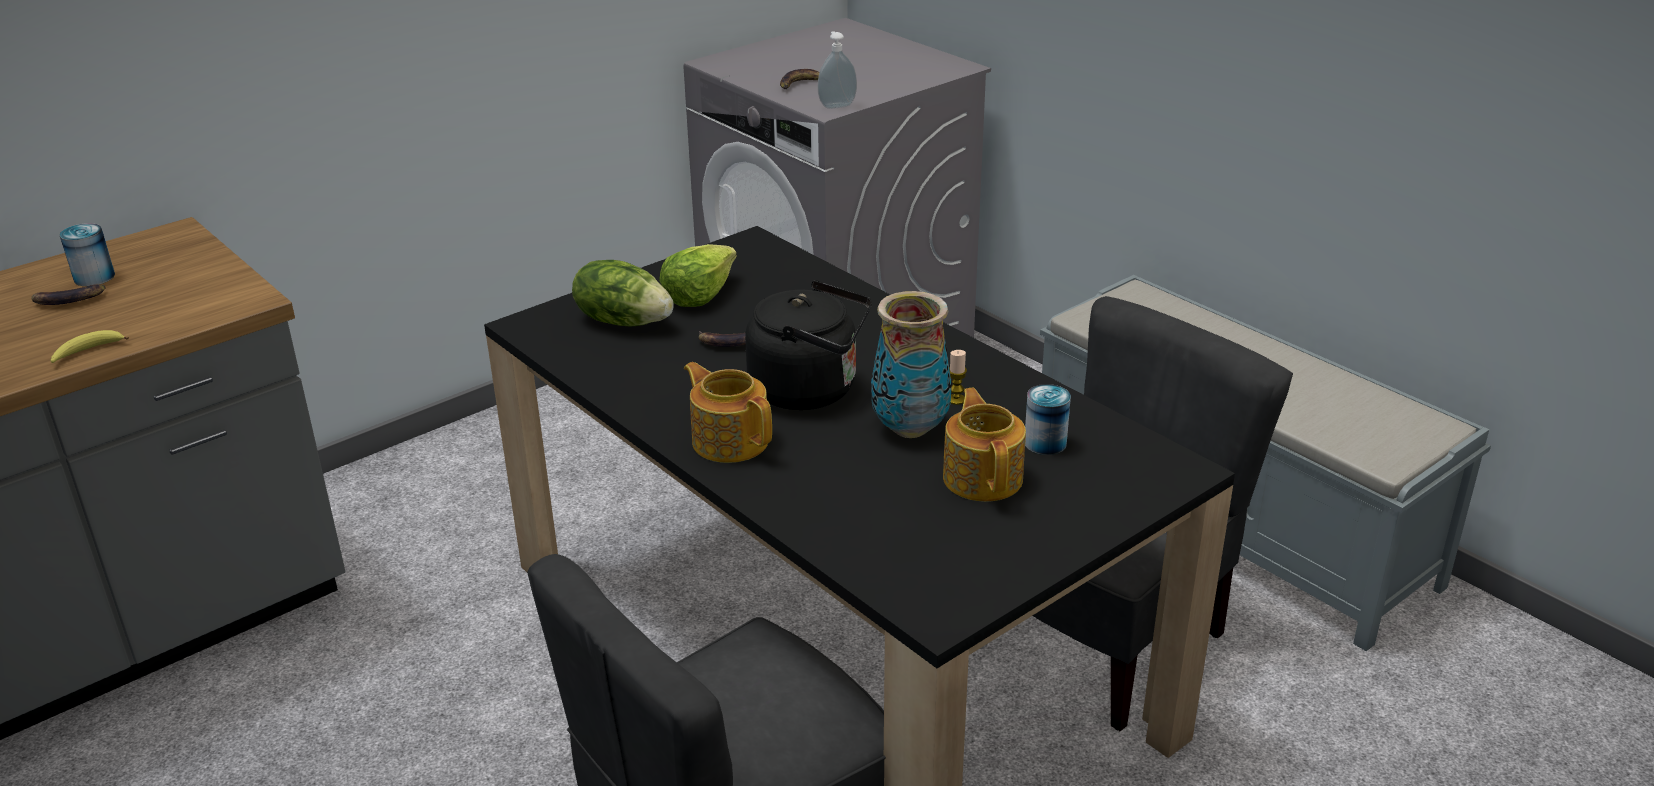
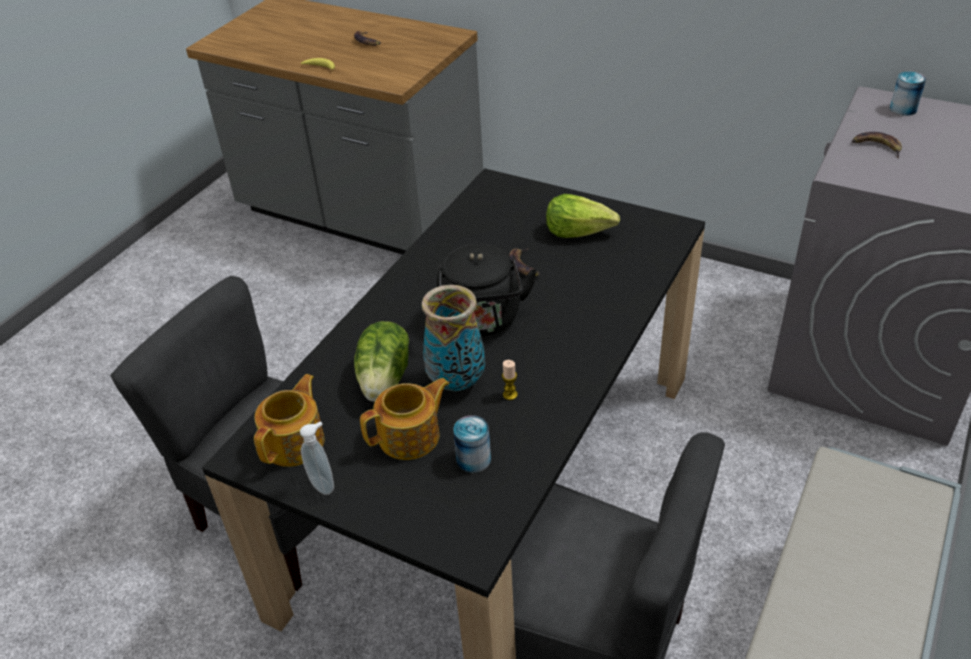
camera: 70 degrees right, 10 degrees up
can [60,223,115,286] -> can moved to [890,72,926,116]
lettuce [572,260,674,327] -> lettuce moved to [354,321,409,402]
teapot [684,362,772,463] -> teapot moved to [254,374,324,467]
soap dispenser [818,31,857,109] -> soap dispenser moved to [300,421,334,495]

